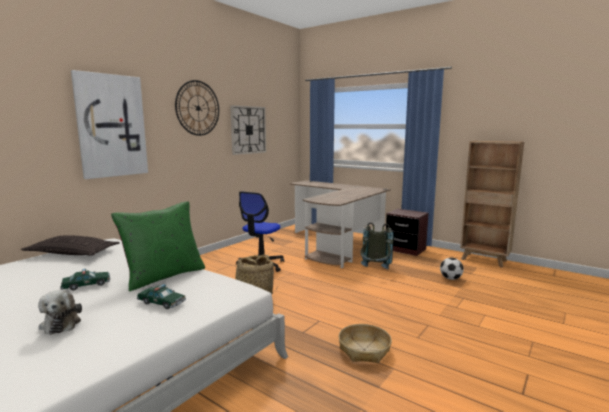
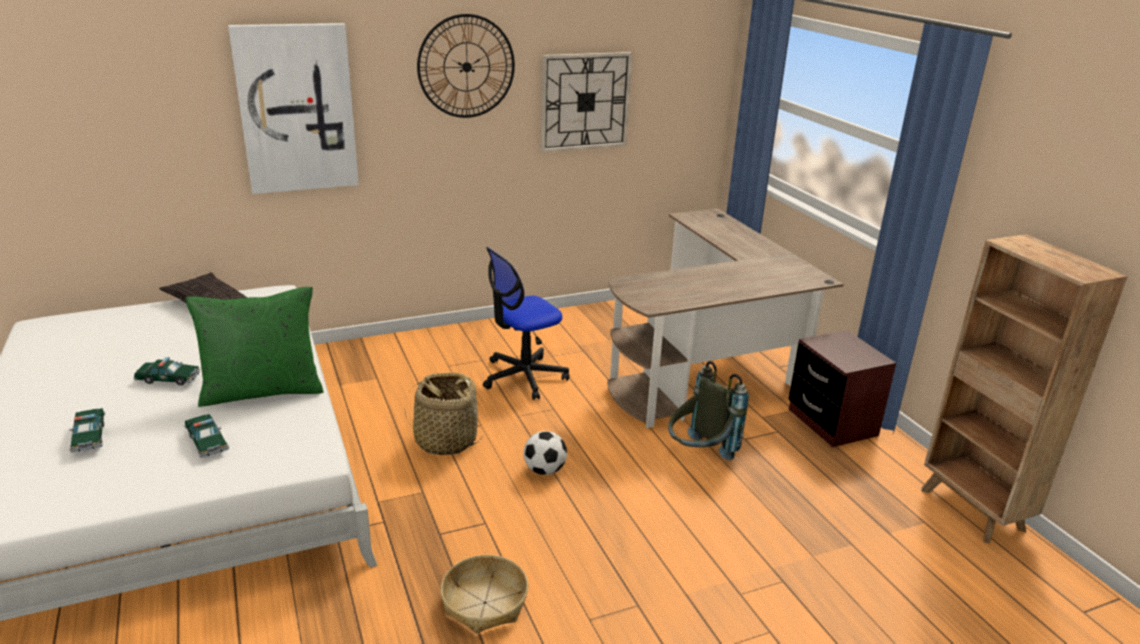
camera: 30 degrees right, 15 degrees up
plush toy [38,290,82,335] -> toy car [69,408,105,452]
football [440,258,464,280] -> football moved to [524,431,567,475]

